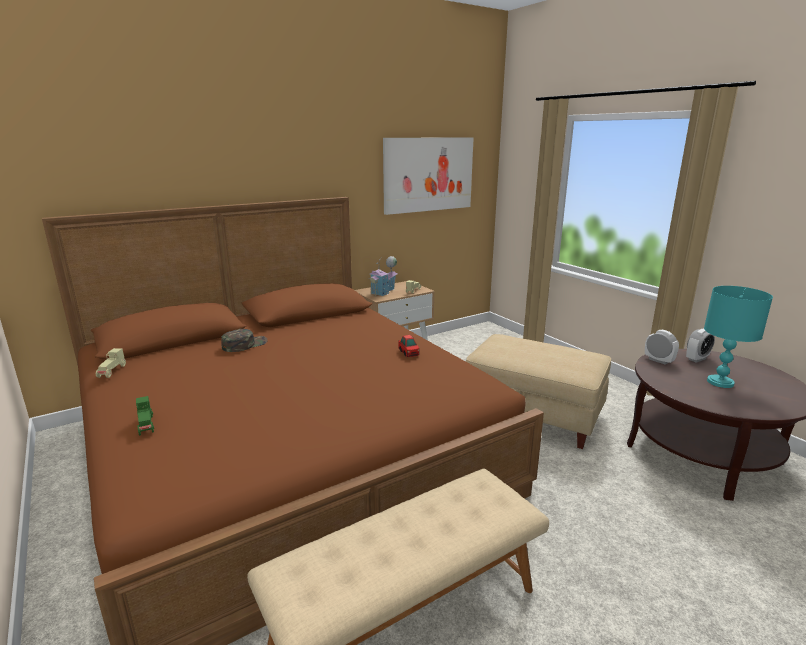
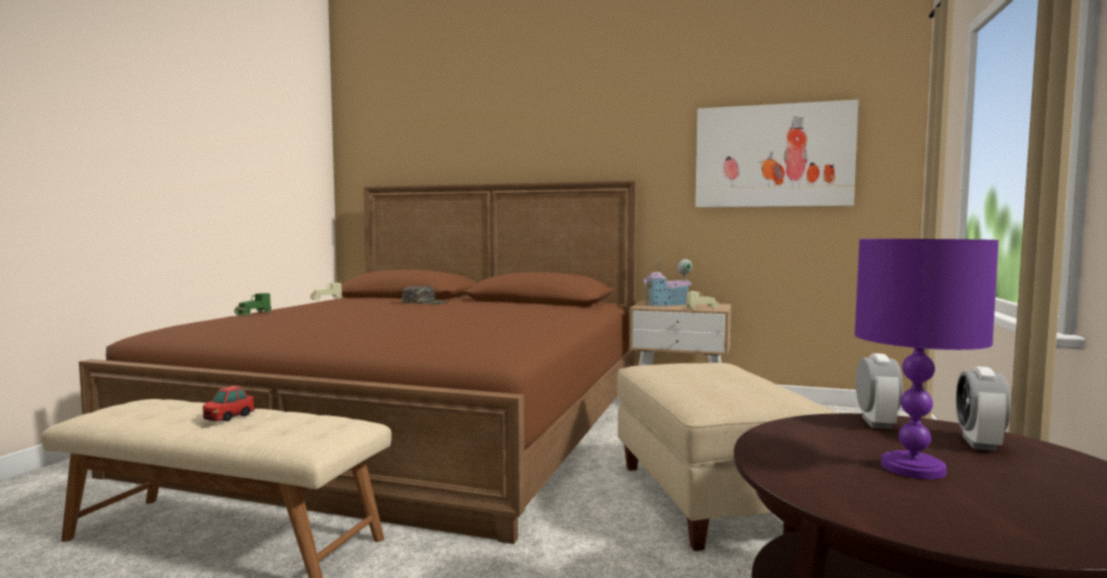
camera: 50 degrees right, 15 degrees down
toy car [398,335,419,357] -> toy car moved to [203,386,254,421]
alarm clock [686,328,715,363] -> alarm clock turned 90 degrees clockwise [956,366,1011,451]
turquoise table lamp [704,286,773,388] -> purple table lamp [854,239,999,479]

